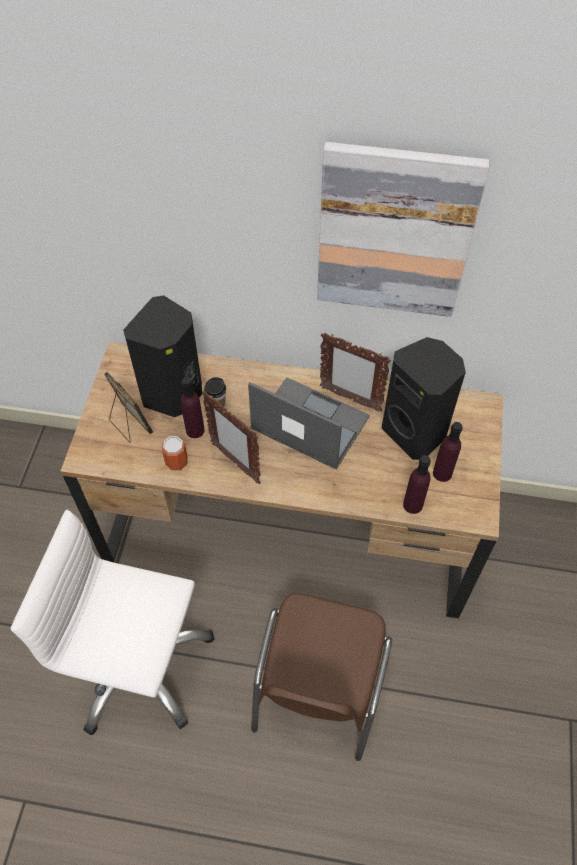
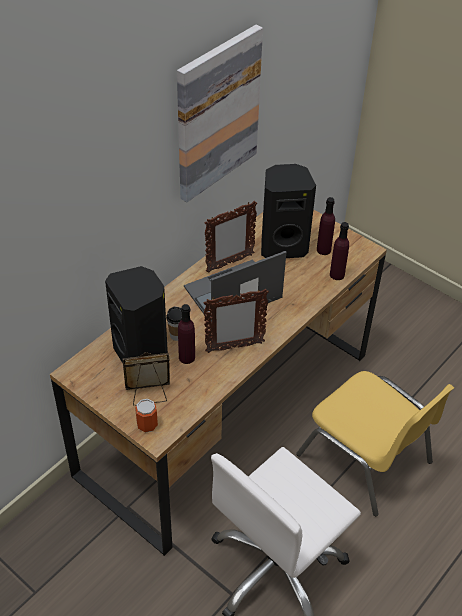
camera: 60 degrees left, 10 degrees down
can [162,436,188,470] -> can moved to [135,399,158,433]
brown chair [251,593,392,761] -> yellow chair [296,371,454,516]

